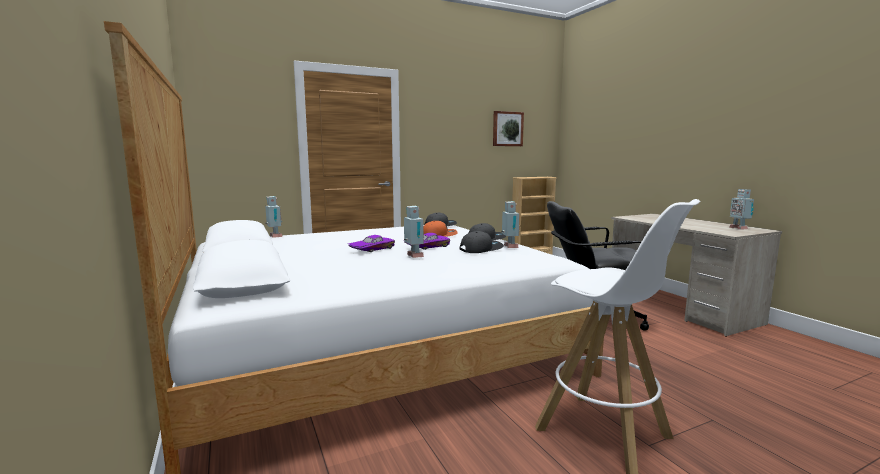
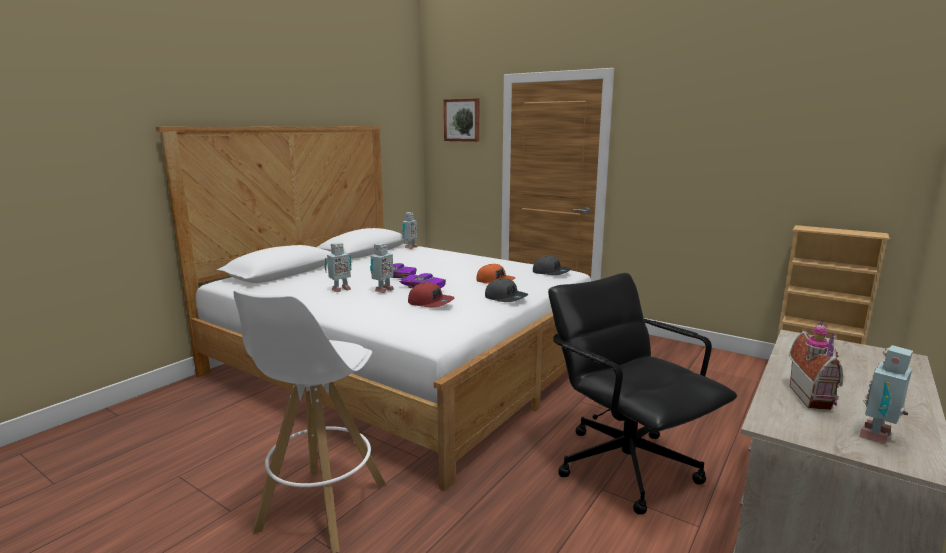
camera: 60 degrees right, 5 degrees up
grey cap [459,231,504,253] -> red cap [408,282,454,307]
picture [493,111,524,146] -> picture moved to [444,98,479,142]
toy robot [501,201,520,248] -> toy robot moved to [324,243,352,292]
none -> toy house [788,320,843,410]

